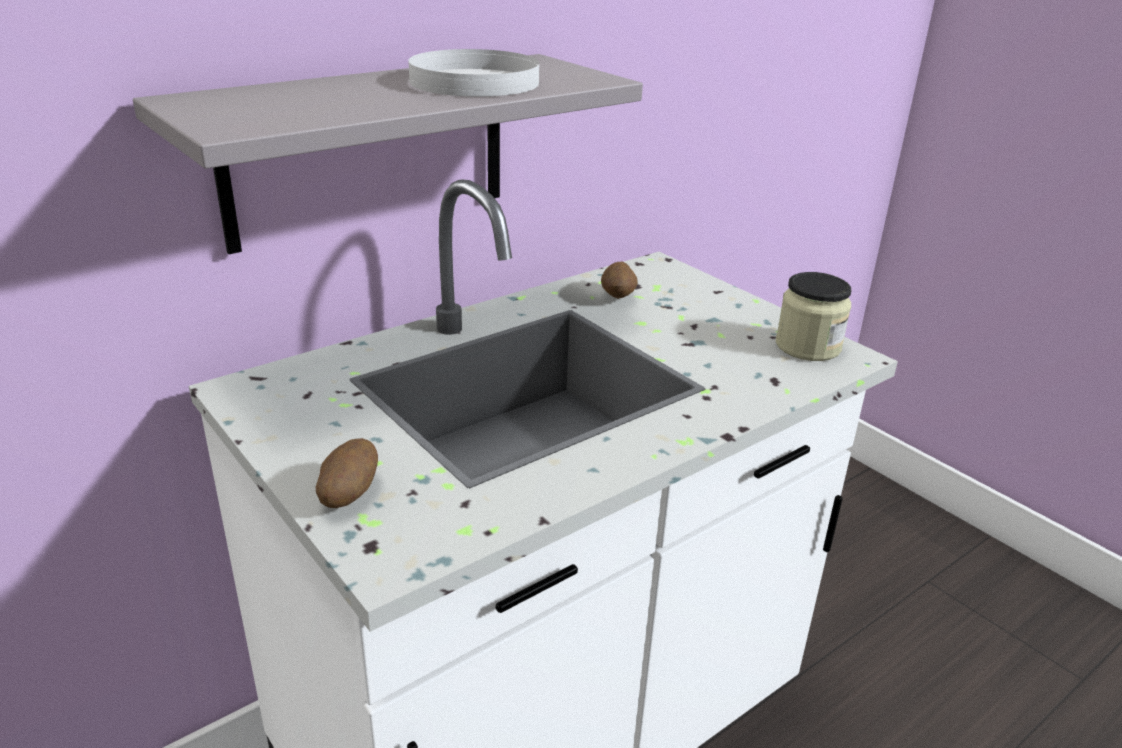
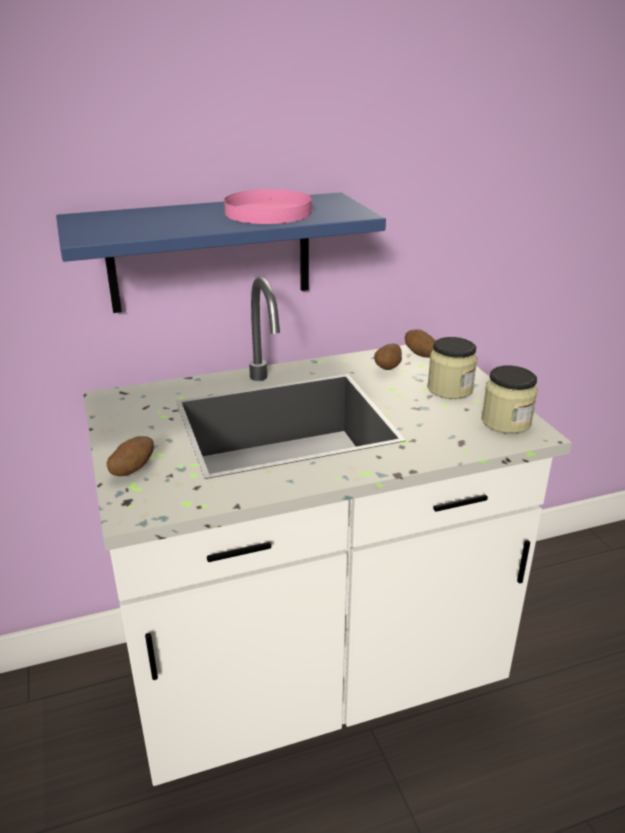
camera: 20 degrees right, 0 degrees up
grey shelf [133,54,643,254] -> blue shelf [56,192,386,313]
white plate [408,49,539,97] -> pink plate [224,189,312,224]
none -> potato [405,329,435,358]
none -> jar [427,337,477,399]

